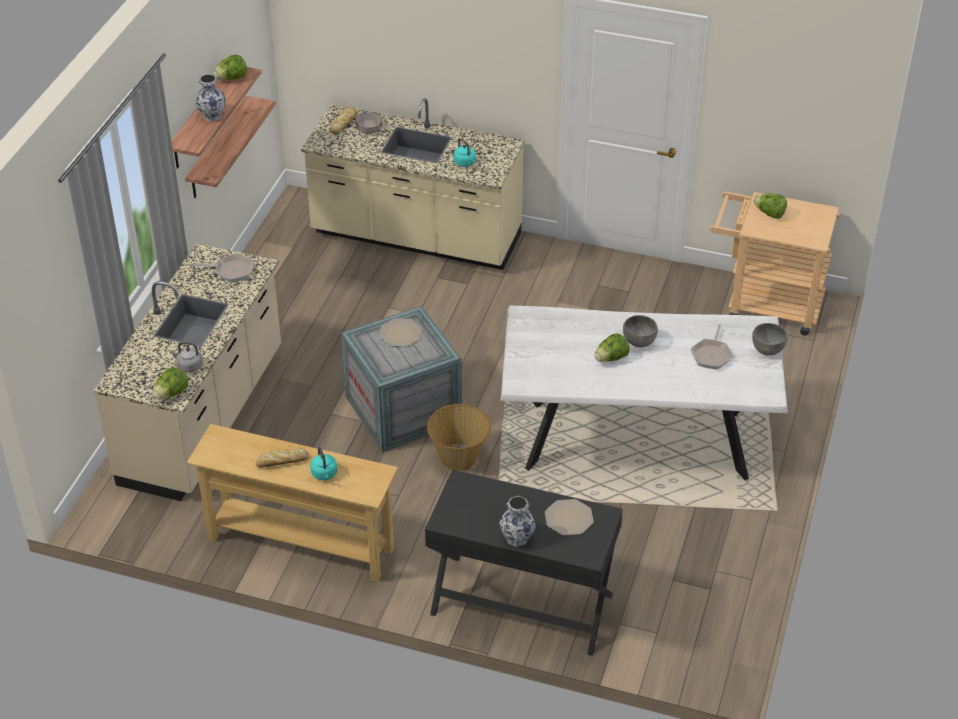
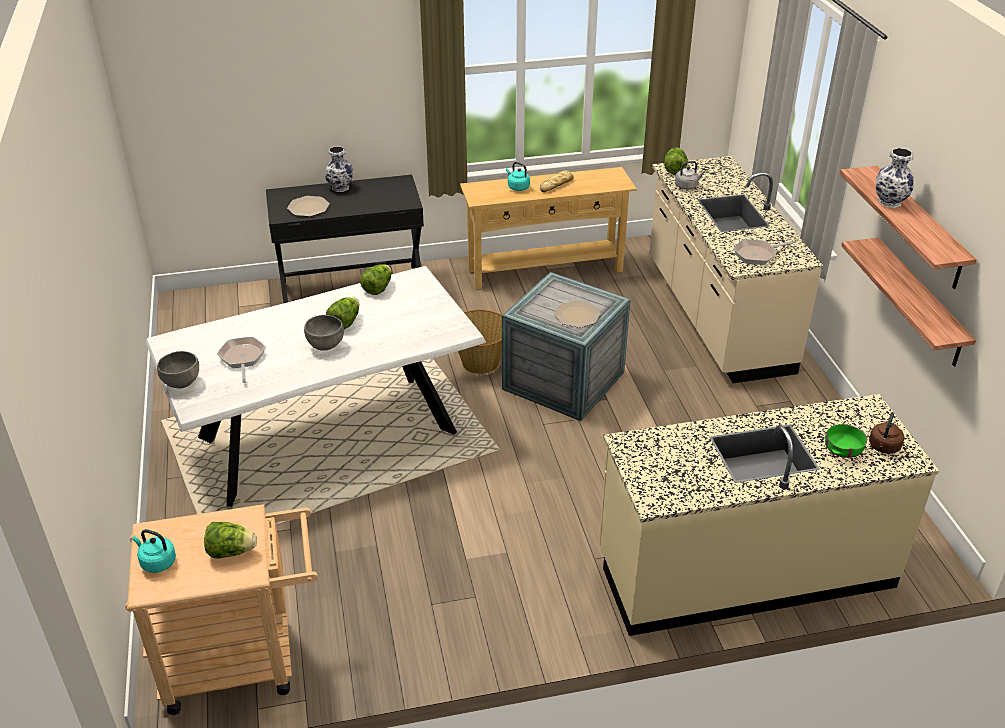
camera: 150 degrees right, 5 degrees down
lettuce [213,55,247,80] -> lettuce moved to [360,264,392,295]
bread [330,107,358,134] -> brown kettle [869,412,904,454]
grey bowl [355,112,383,134] -> green bowl [825,424,867,458]
turquoise kettle [454,139,476,167] -> turquoise kettle moved to [132,529,176,573]

